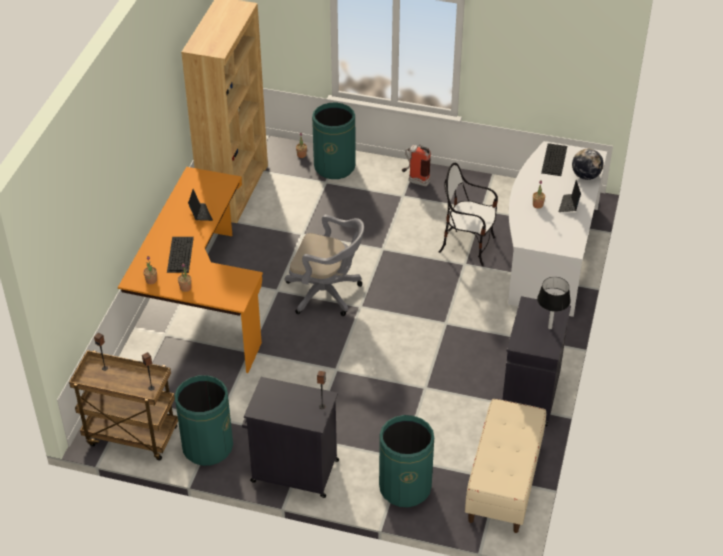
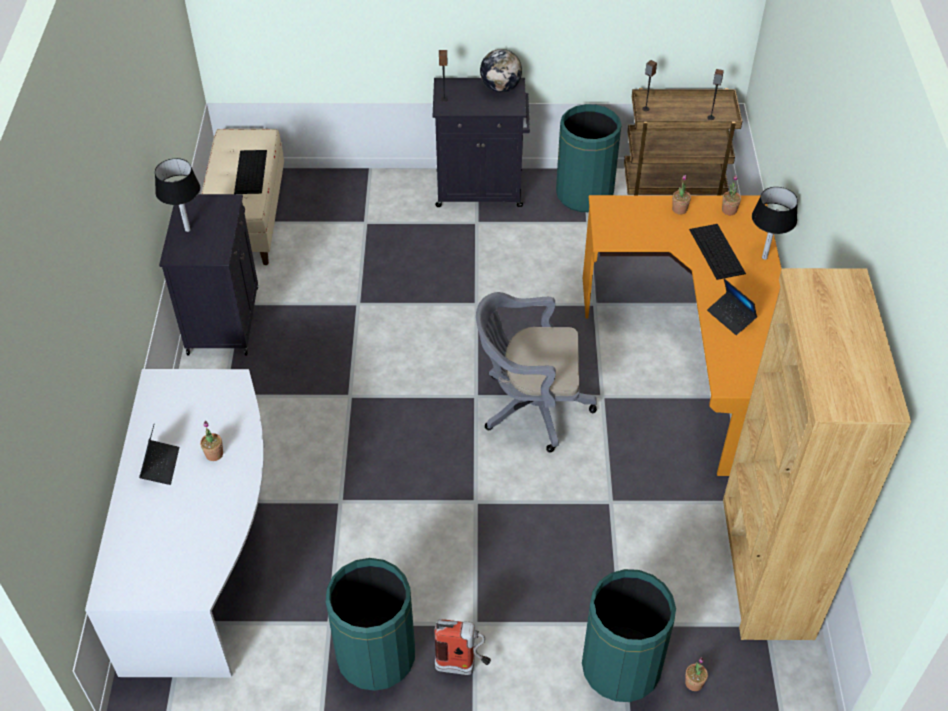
camera: 165 degrees right, 5 degrees up
green trash can [379,415,434,507] -> green trash can moved to [326,558,415,691]
chair [439,163,498,266] -> none
keyboard [541,143,567,176] -> keyboard moved to [234,150,267,194]
globe [572,149,604,180] -> globe moved to [480,49,522,92]
none -> black table lamp [752,187,798,260]

